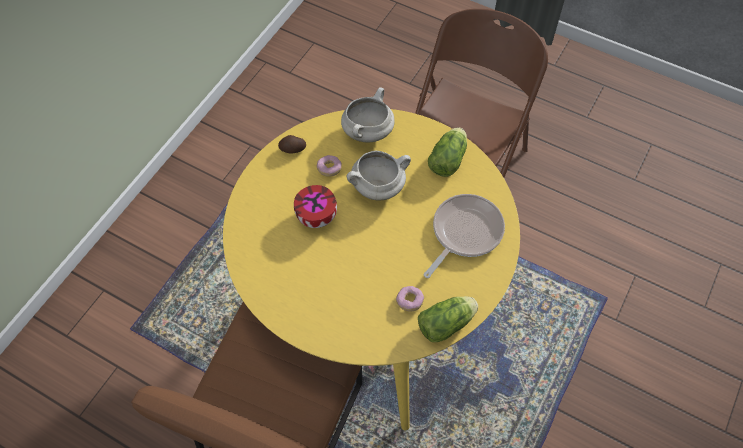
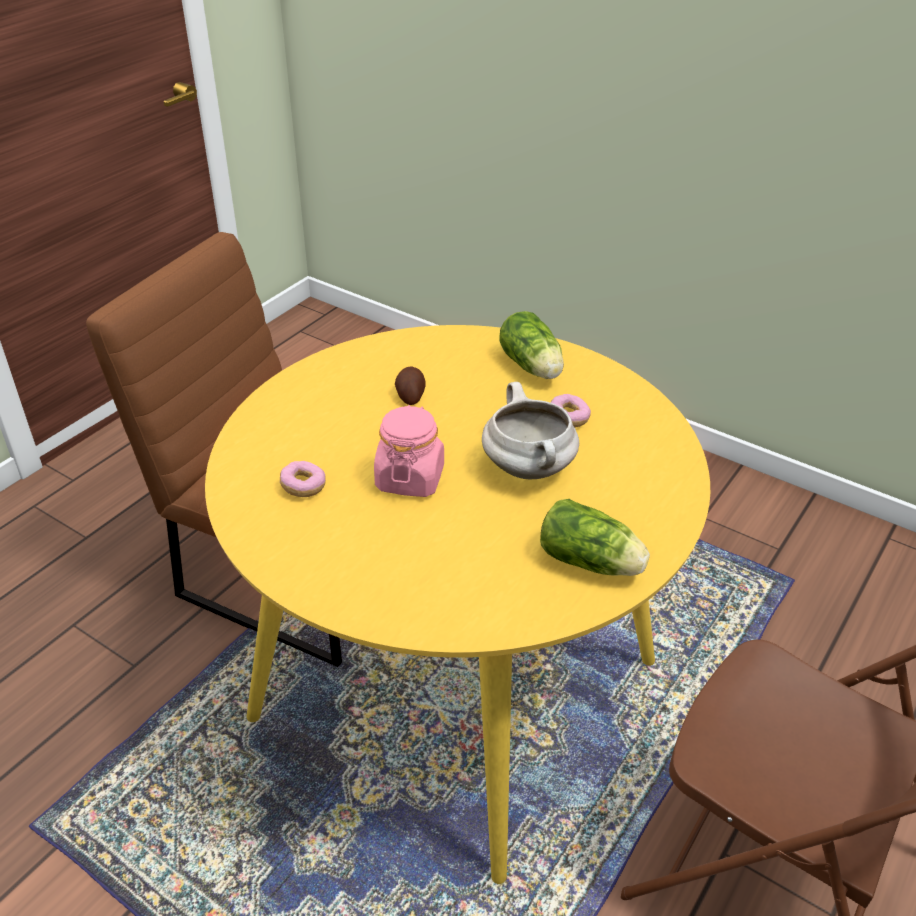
camera: 95 degrees right, 20 degrees down
potato [278,135,306,154] -> potato moved to [395,367,426,405]
bowl [294,185,337,228] -> none
white cooking pot [341,87,395,143] -> none
lettuce [418,296,478,342] -> lettuce moved to [499,311,564,379]
frying pan [424,194,505,278] -> none
none -> pink jar [374,405,444,497]

